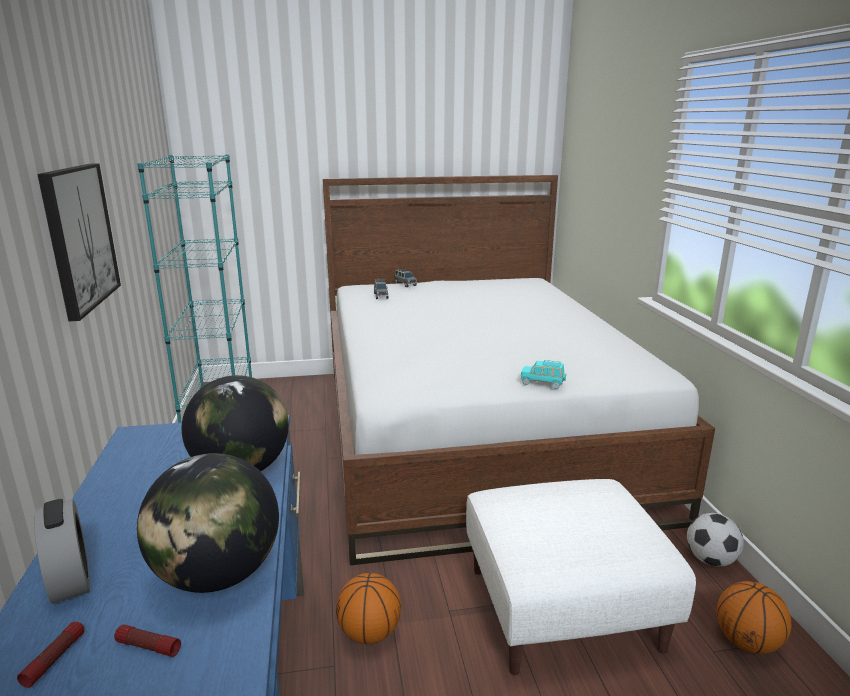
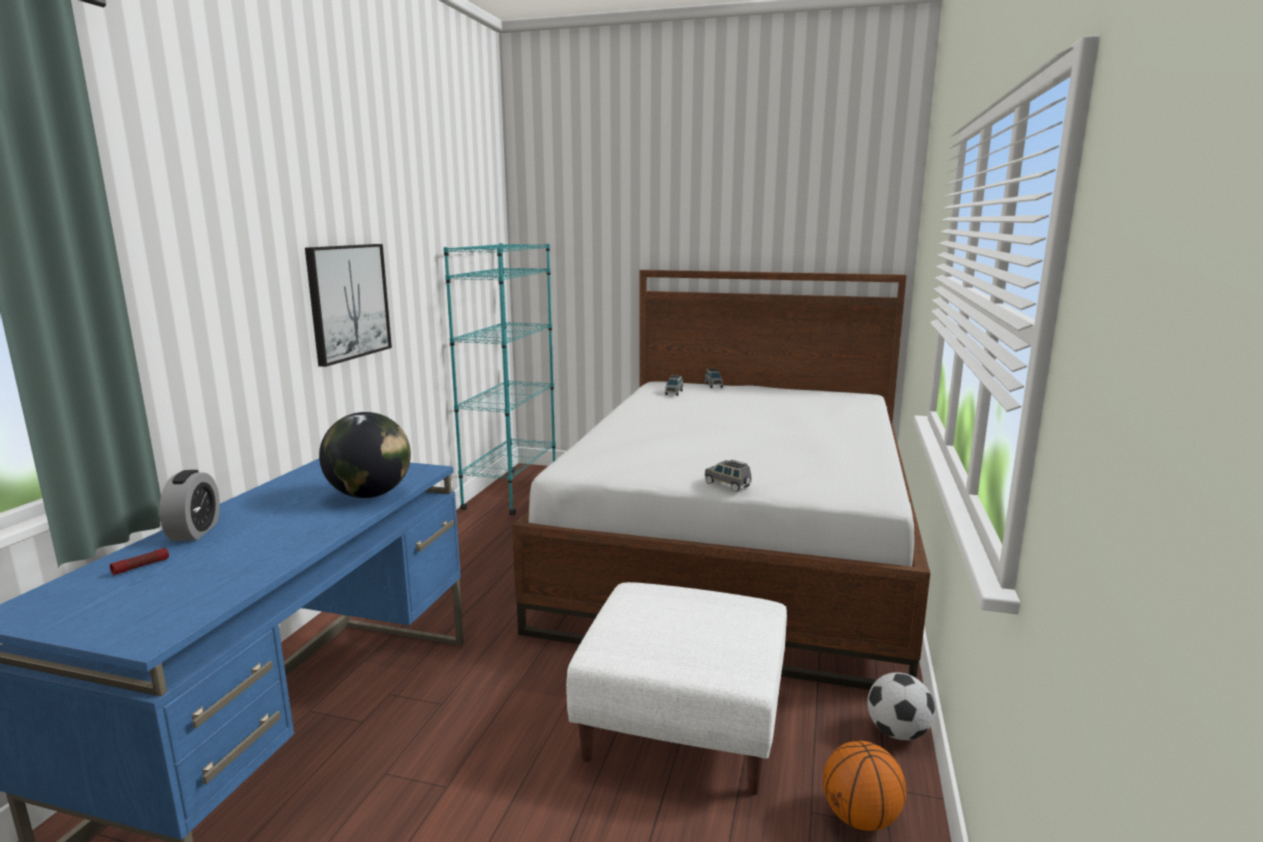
camera: 25 degrees right, 5 degrees down
flashlight [114,624,181,657] -> none
globe [137,453,279,593] -> none
basketball [336,573,401,644] -> none
turquoise toy car [521,360,566,389] -> grey toy car [705,460,752,492]

